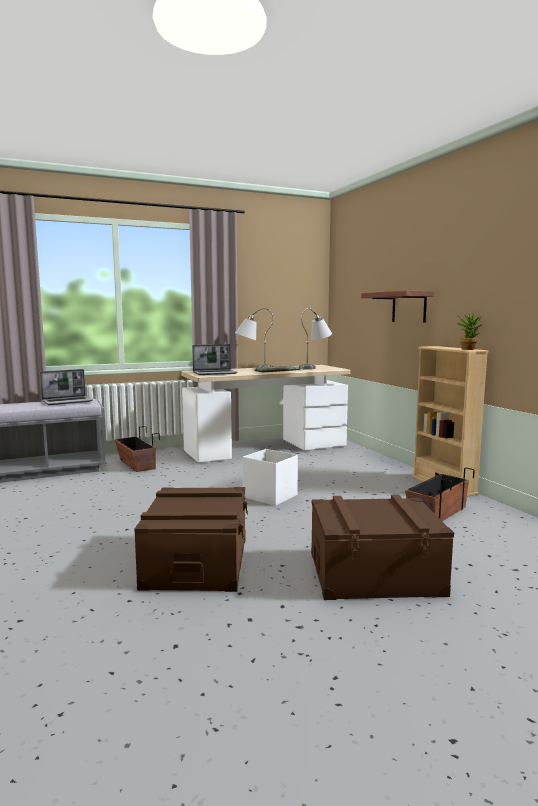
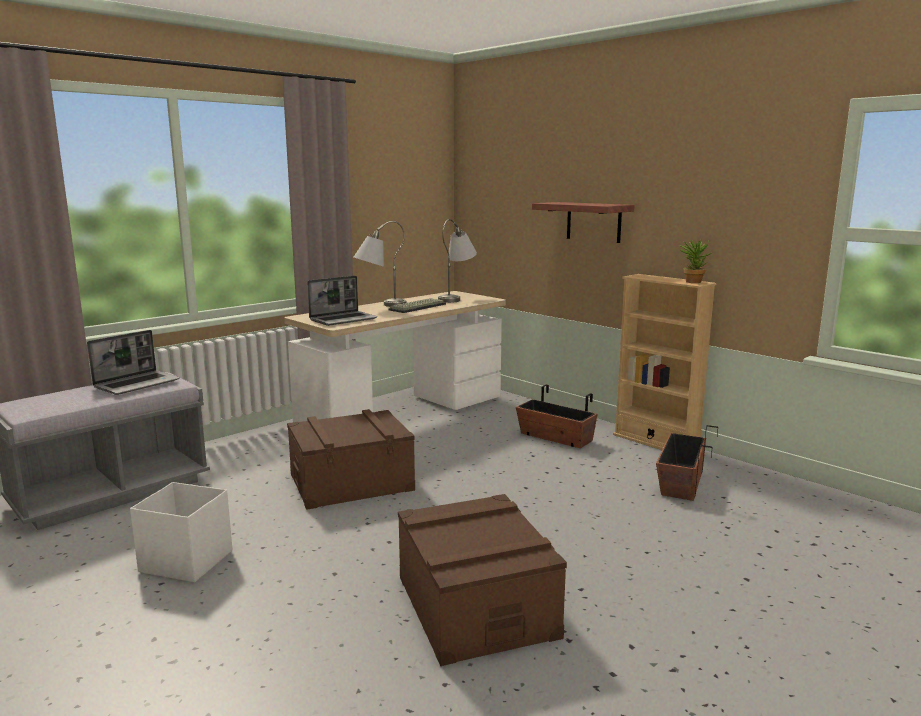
camera: 20 degrees left, 5 degrees up
planter [115,426,160,472] -> planter moved to [516,385,598,448]
white storage box [243,449,298,506] -> white storage box moved to [130,482,232,582]
brown storage box [311,495,454,600] -> brown storage box moved to [287,409,415,510]

